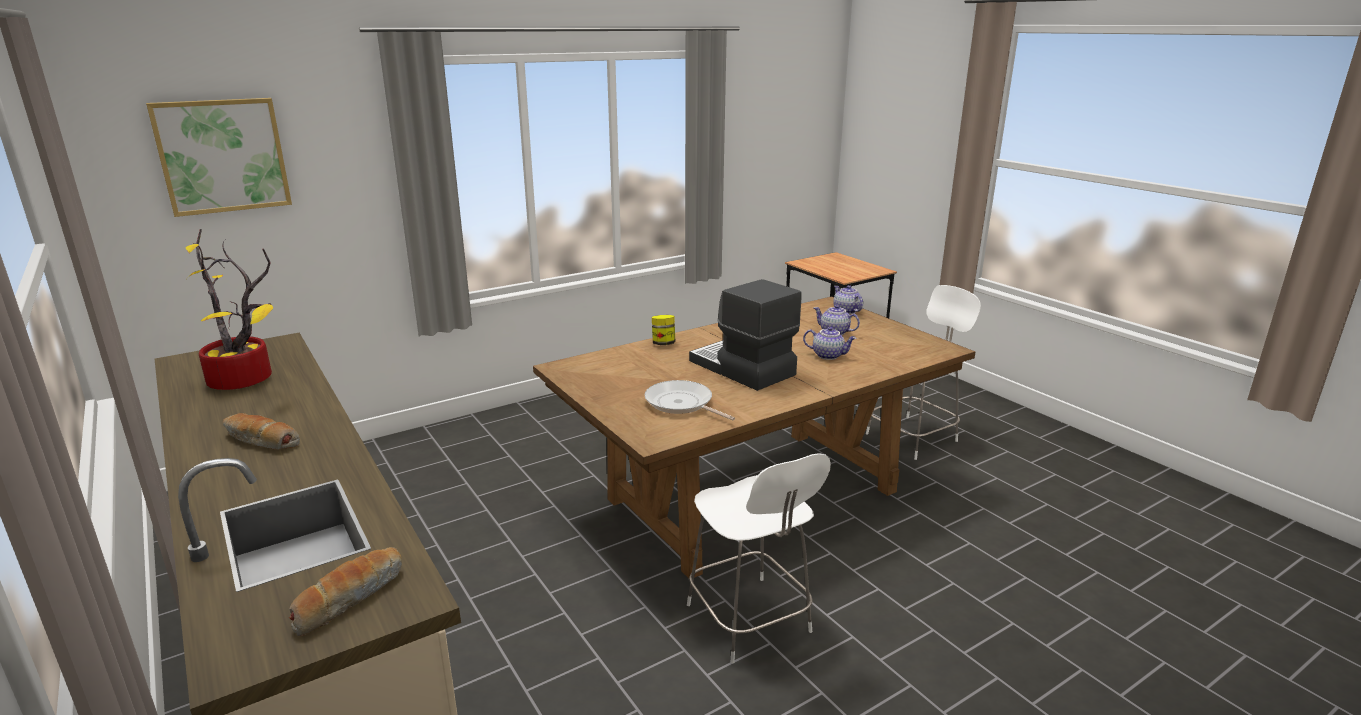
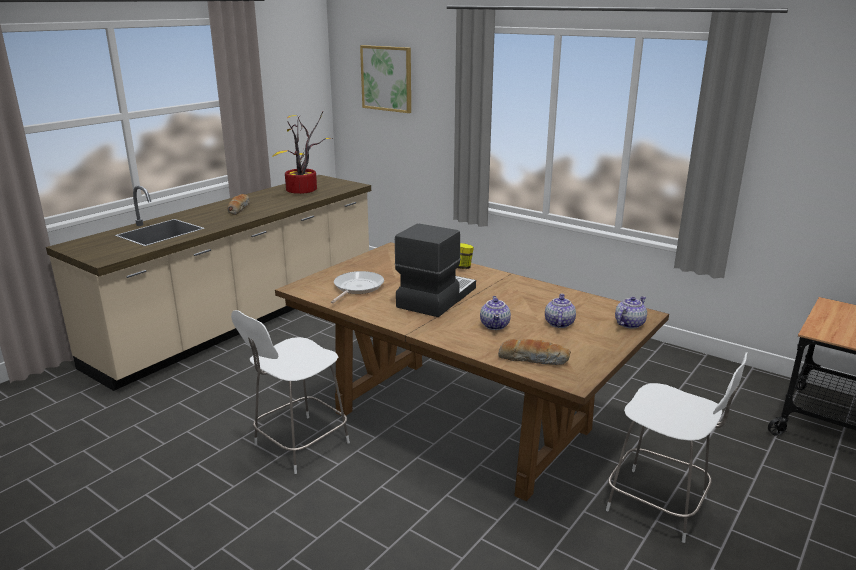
camera: 70 degrees right, 0 degrees up
bread [289,547,402,636] -> bread moved to [498,339,571,365]

